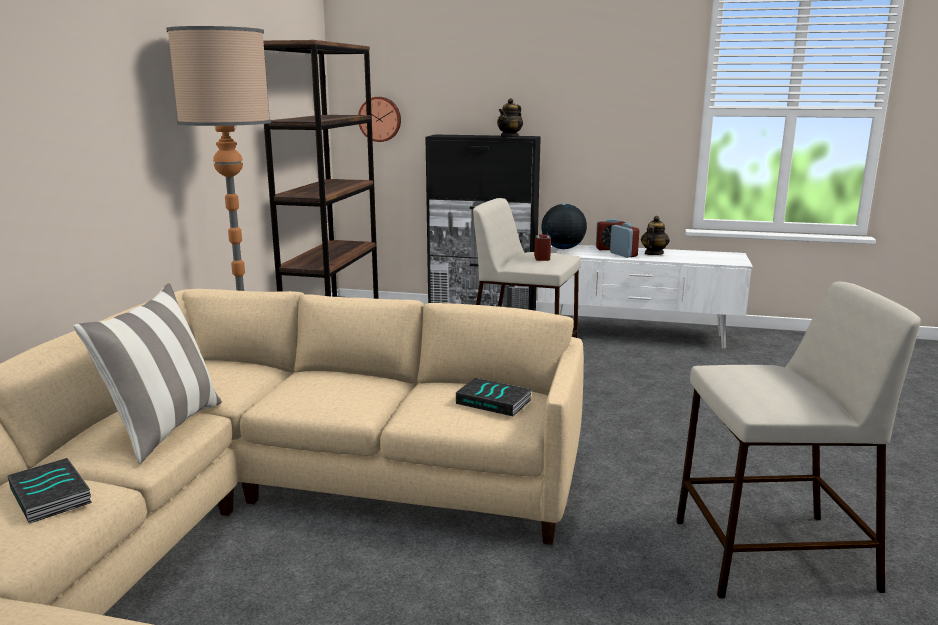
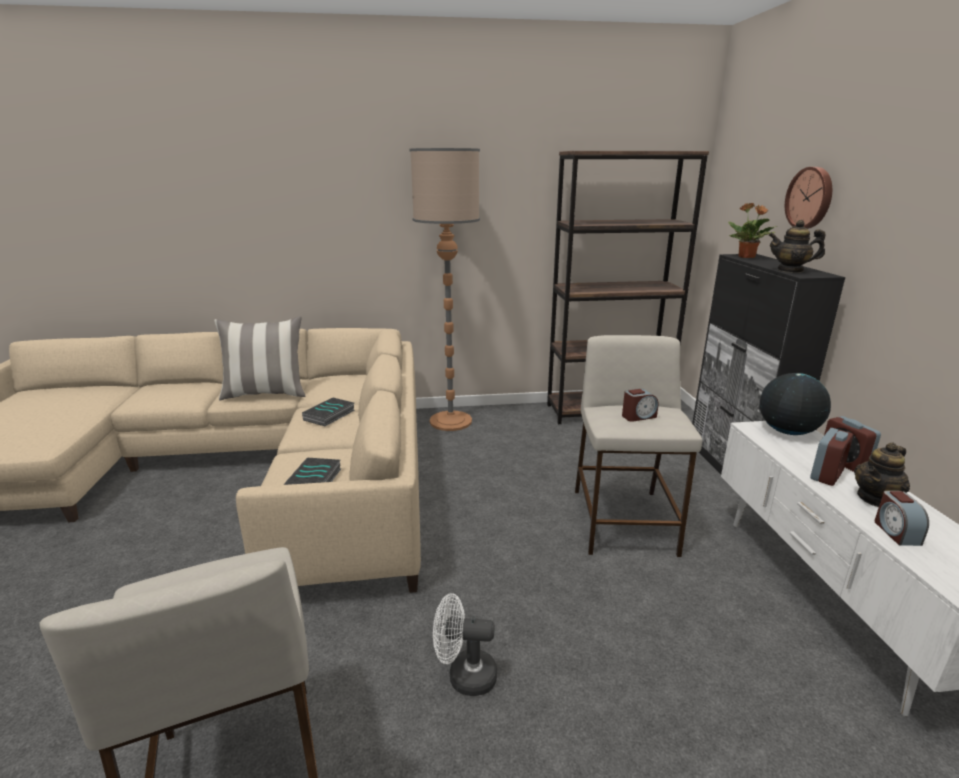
camera: 70 degrees right, 5 degrees up
book [7,458,92,524] -> book moved to [302,398,355,426]
wall clock [358,97,401,142] -> wall clock moved to [785,167,832,229]
teapot [641,216,670,255] -> teapot turned 135 degrees clockwise [854,442,910,507]
none -> white fan [433,593,497,696]
none -> potted plant [728,203,777,258]
none -> alarm clock [874,491,929,546]

